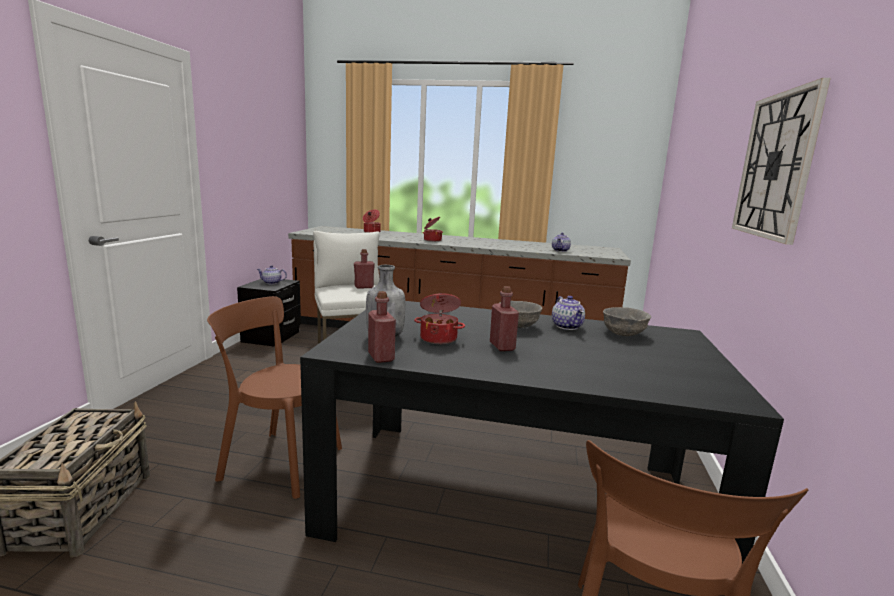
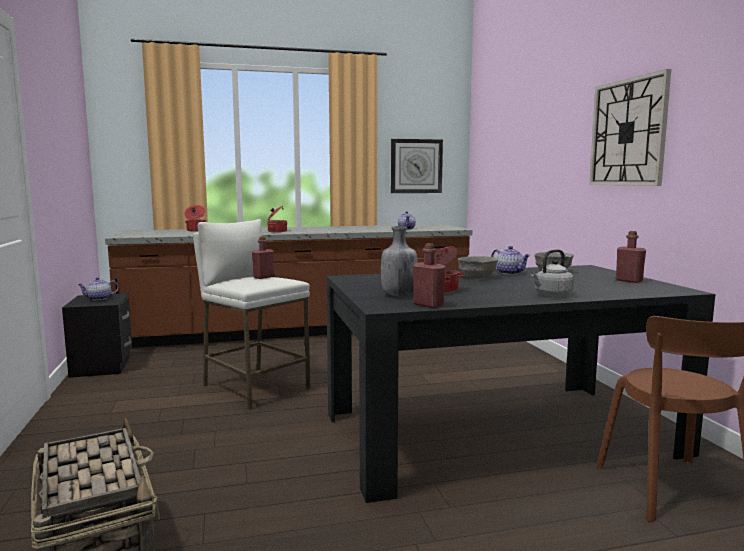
camera: 25 degrees left, 5 degrees down
brown chair [207,296,342,499] -> none
red bottle [490,286,519,351] -> red bottle moved to [616,231,646,283]
none -> wall clock [391,139,443,193]
none -> grey kettle [530,249,574,297]

